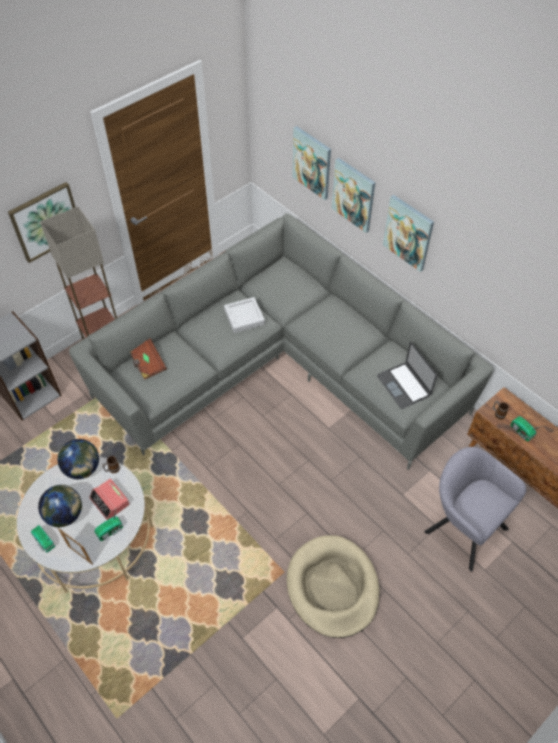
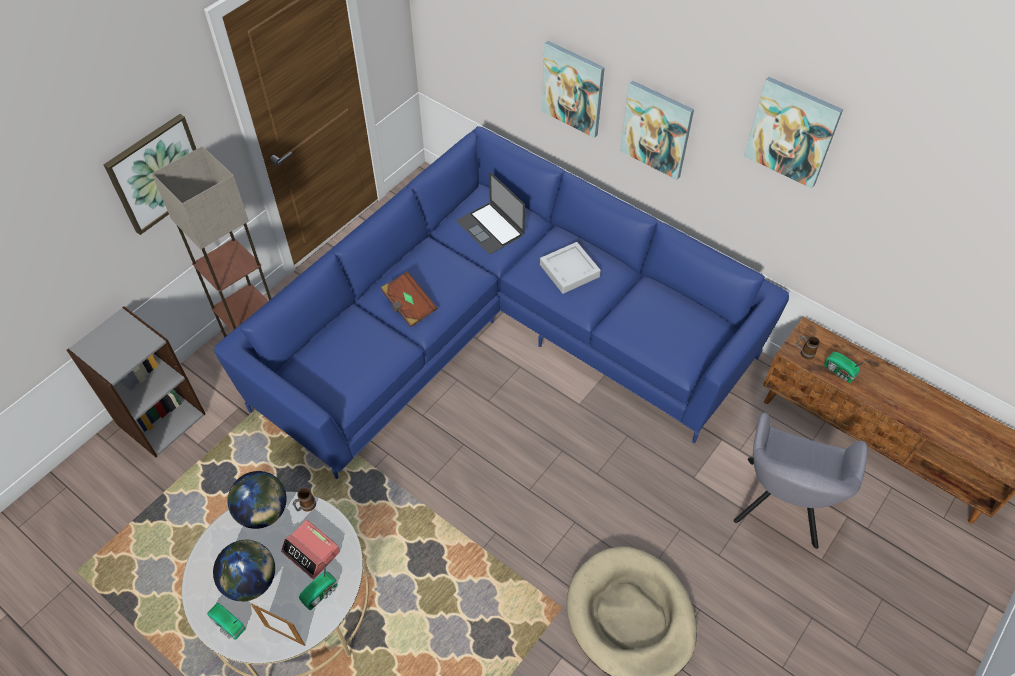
camera: 10 degrees left, 0 degrees up
grey sofa [69,213,493,470] -> blue sofa [214,126,789,479]
brown book [130,338,167,380] -> brown book moved to [381,271,437,327]
grey tray [224,297,265,333] -> grey tray moved to [540,242,601,294]
picture [293,126,331,200] -> picture moved to [744,77,843,189]
laptop [377,342,437,409] -> laptop moved to [457,172,525,254]
grey armchair [424,447,526,572] -> grey armchair turned 105 degrees counterclockwise [733,412,868,549]

